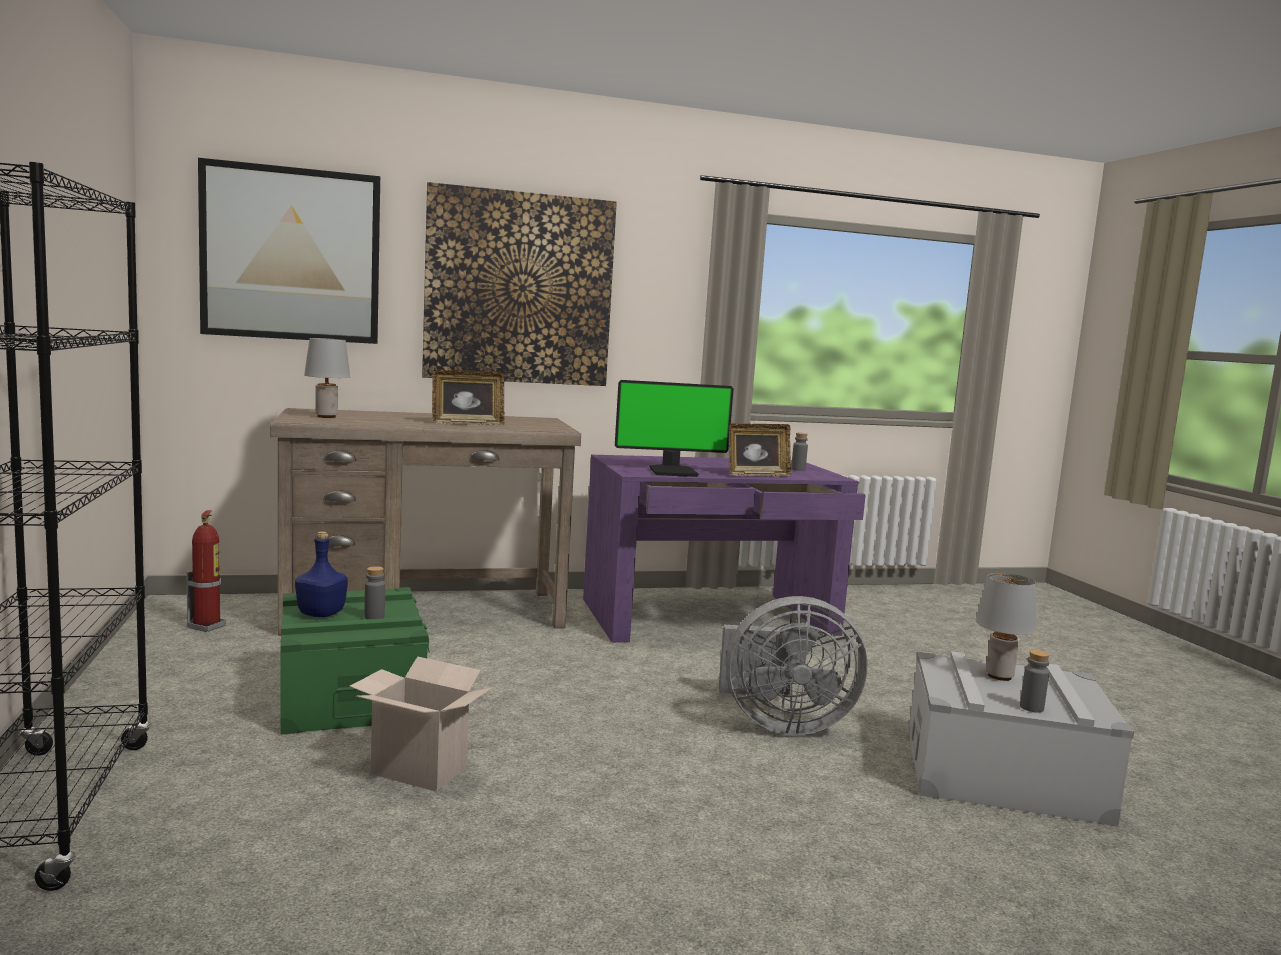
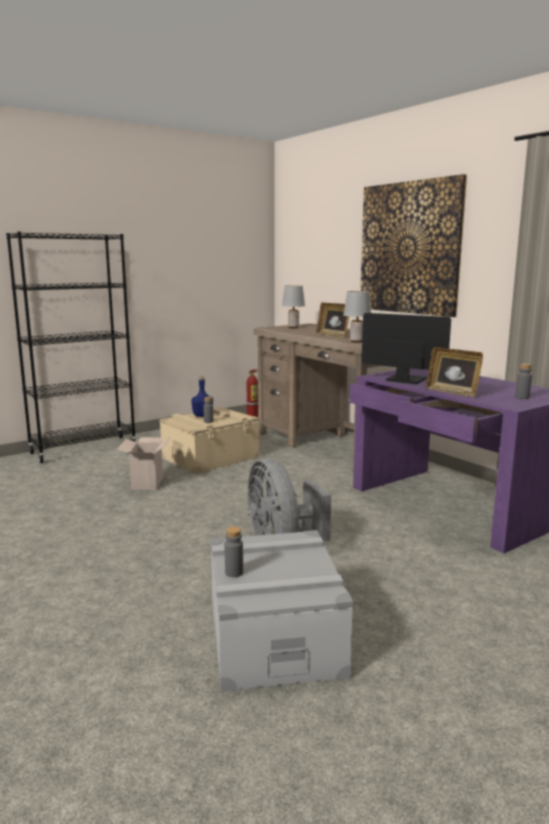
camera: 70 degrees right, 5 degrees up
picture [198,158,380,344] -> none
green storage box [280,587,430,735] -> beige storage box [159,407,260,474]
monitor [615,380,733,477] -> monitor turned 150 degrees clockwise [362,313,451,384]
grey table lamp [975,573,1036,681] -> grey table lamp moved to [343,291,371,342]

